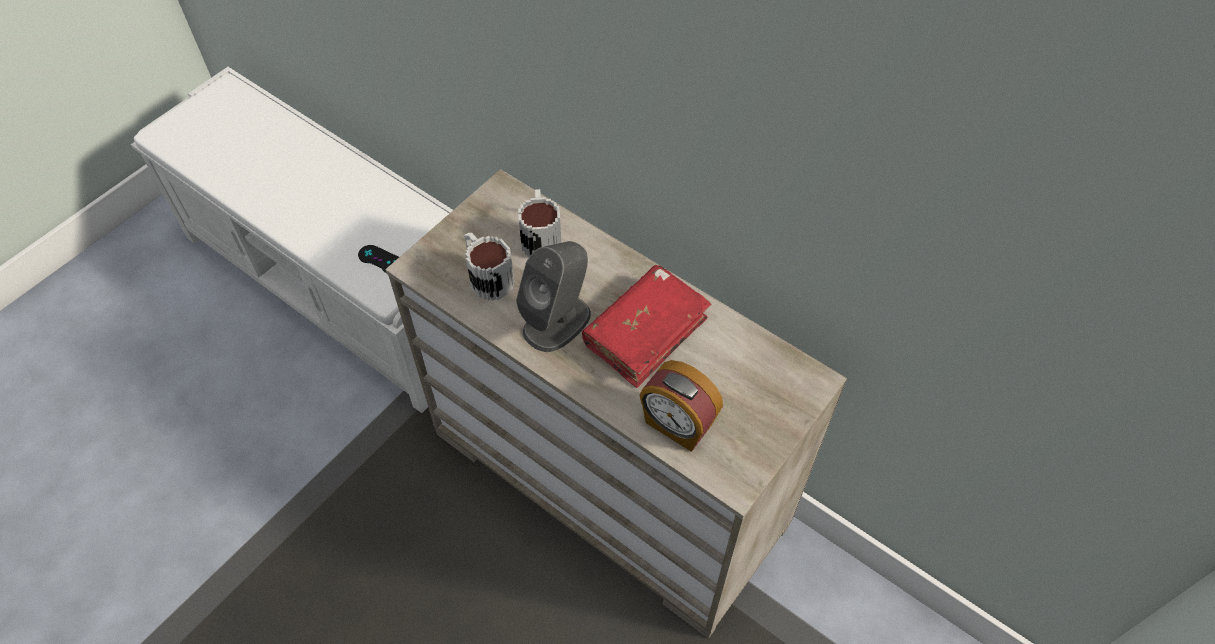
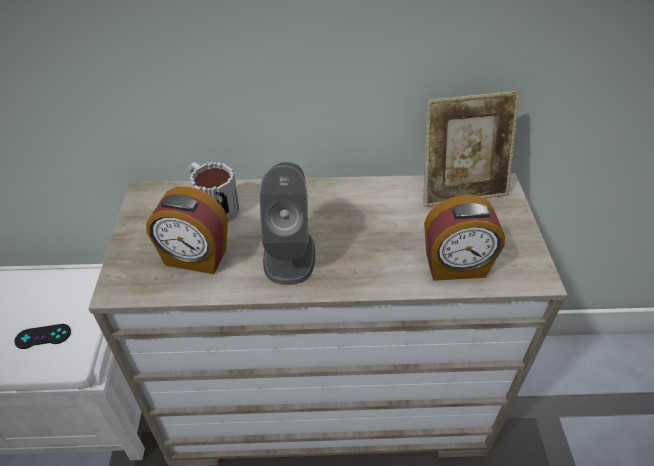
camera: 40 degrees left, 10 degrees down
mug [464,233,515,301] -> alarm clock [146,187,228,274]
red book [582,265,711,388] -> none
none -> picture frame [423,91,520,207]

